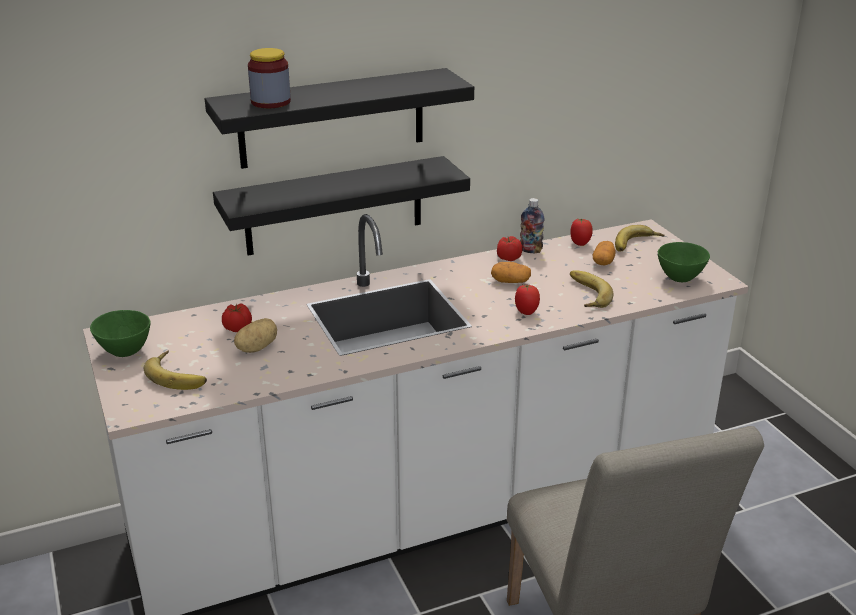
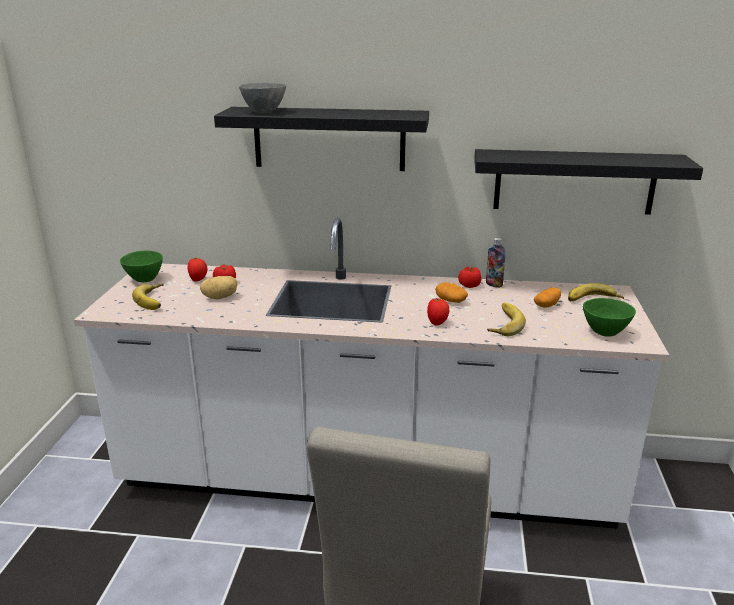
camera: 30 degrees right, 5 degrees down
black shelf [213,156,470,255] -> black shelf moved to [474,149,703,215]
jar [248,48,291,108] -> grey bowl [239,83,286,113]
tomato [570,219,593,246] -> tomato moved to [188,258,208,282]

